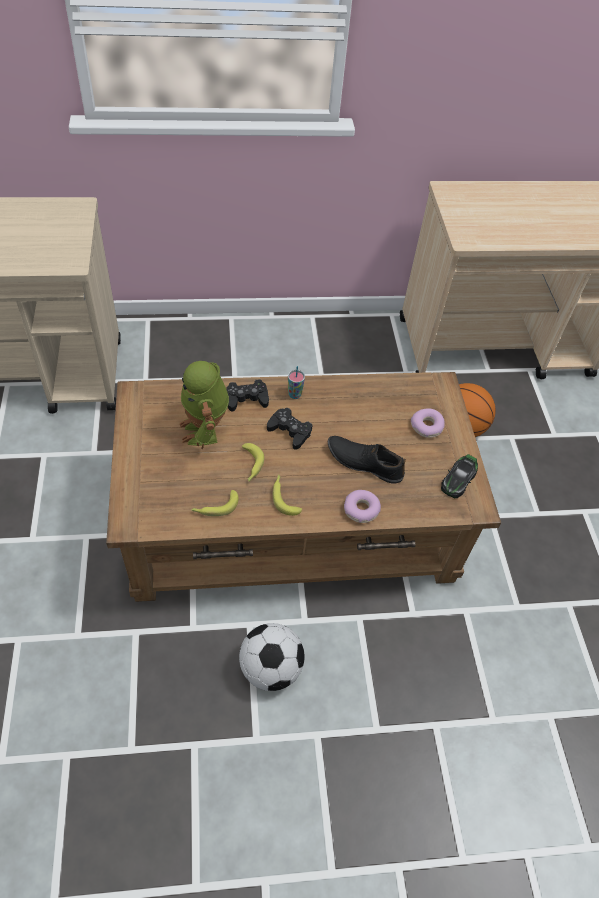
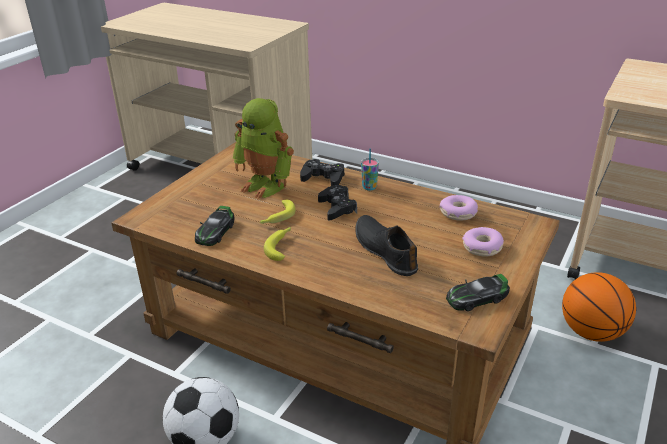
camera: 40 degrees right, 20 degrees down
toy robot [180,361,229,449] -> toy robot turned 75 degrees counterclockwise [233,98,294,199]
banana [191,490,239,516] -> toy car [195,206,234,246]
donut [344,490,381,523] -> donut moved to [440,195,478,221]

